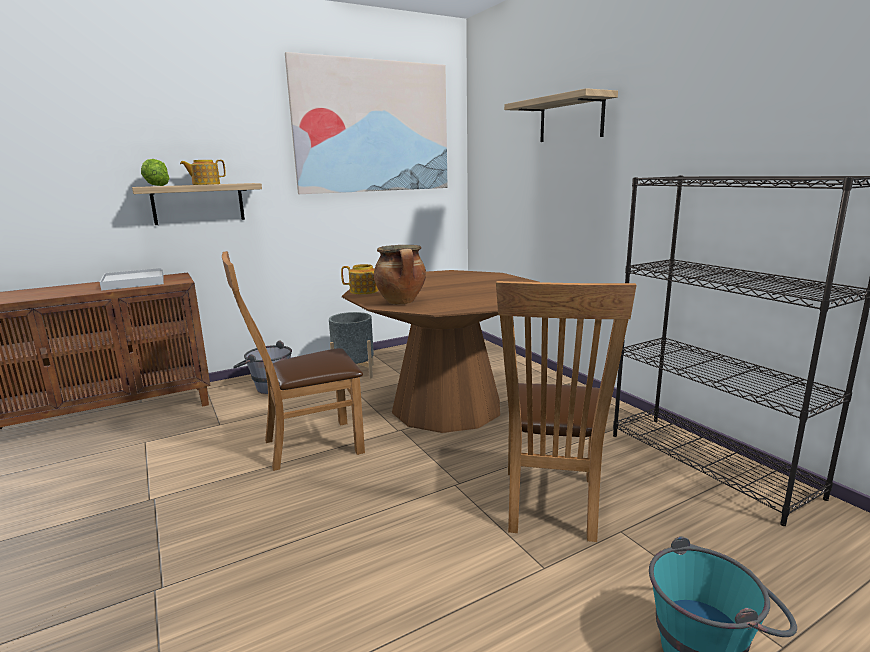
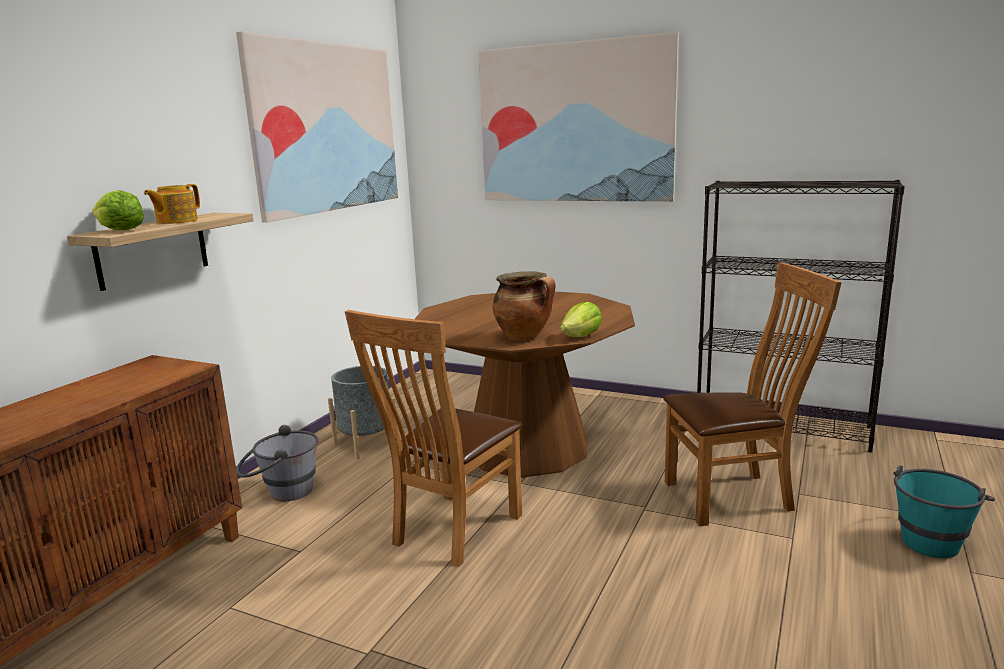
camera: 35 degrees left, 0 degrees up
white tray [100,268,164,291] -> none
teapot [341,264,378,294] -> none
brown chair [496,281,637,542] -> brown chair turned 75 degrees counterclockwise [663,262,842,526]
shelf [504,88,618,142] -> picture [478,32,679,202]
none -> lettuce [560,302,602,337]

